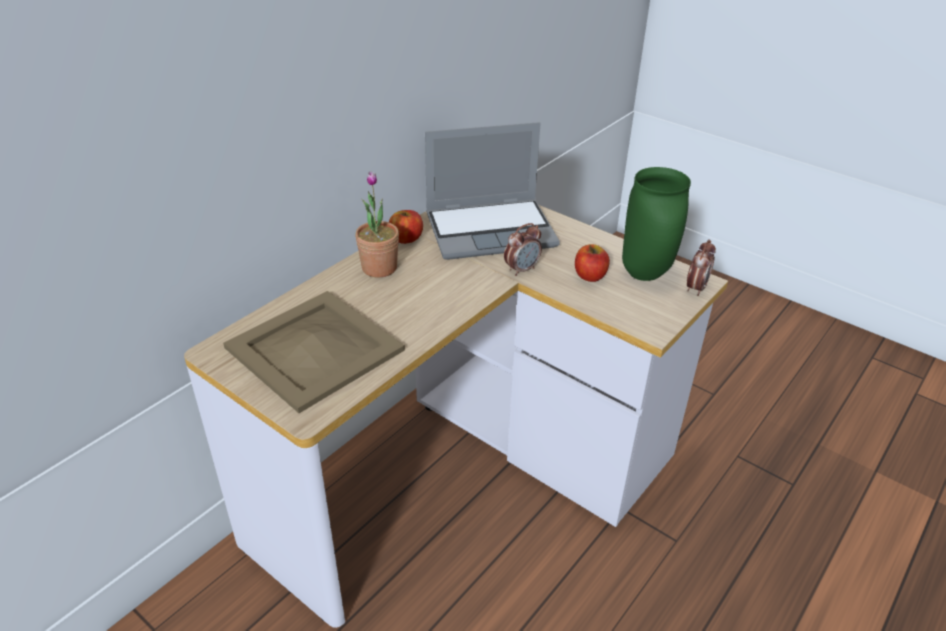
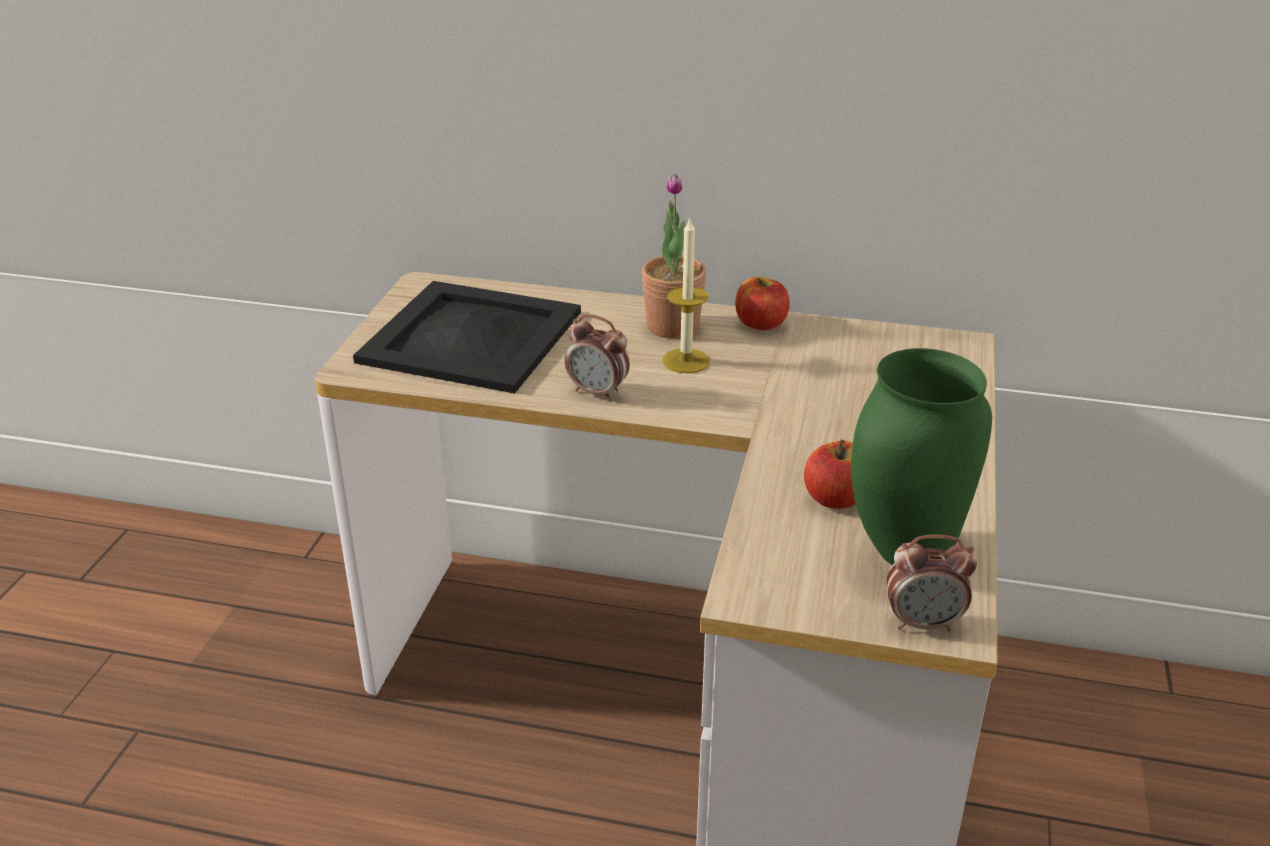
camera: 65 degrees right, 5 degrees down
beige tray [223,291,405,413] -> black tray [353,281,581,394]
laptop [425,122,560,260] -> none
alarm clock [504,223,542,276] -> alarm clock moved to [565,315,630,401]
none -> candle [662,217,710,373]

